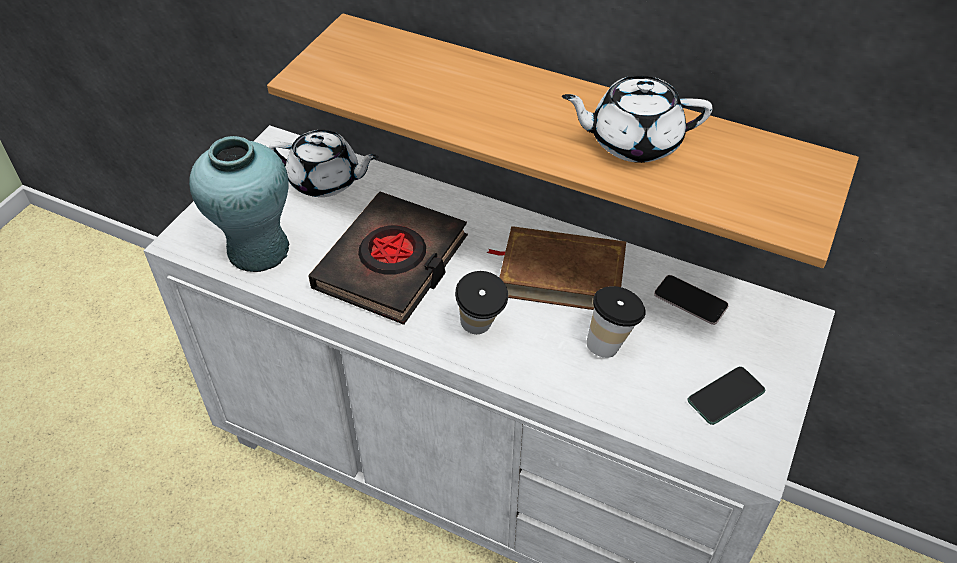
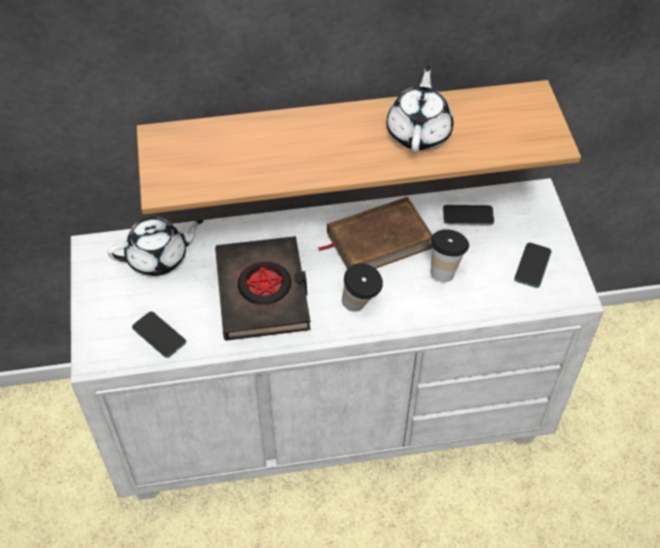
camera: 35 degrees left, 5 degrees up
turquoise vase [189,136,290,272] -> phone [132,311,186,358]
white teapot [562,75,712,163] -> white teapot turned 135 degrees clockwise [386,65,453,153]

